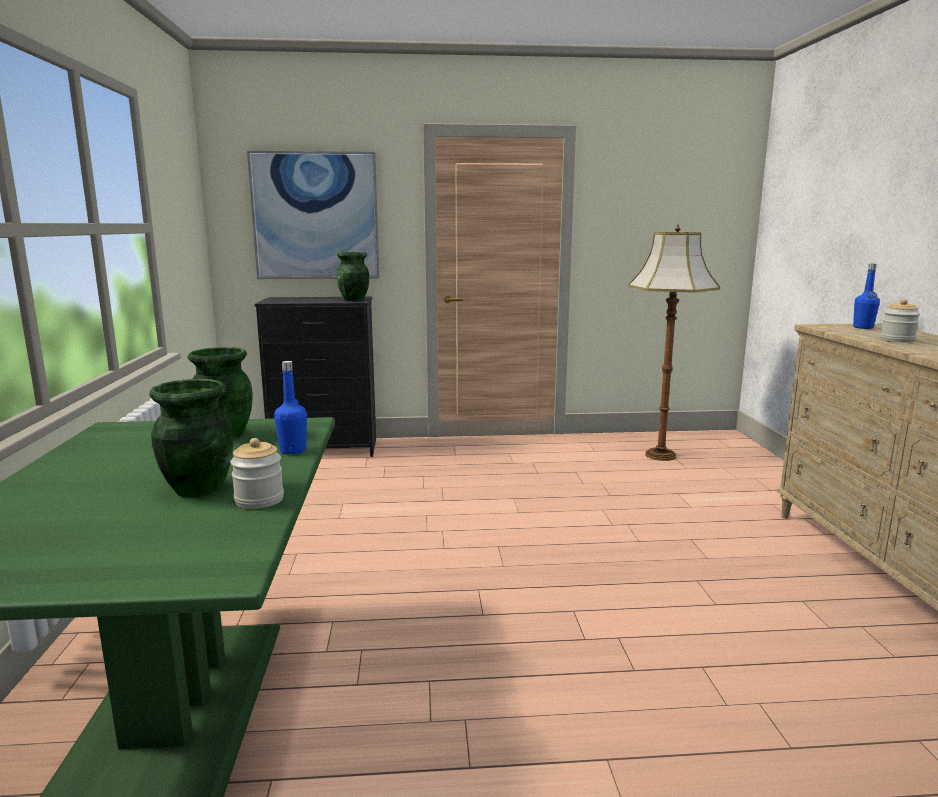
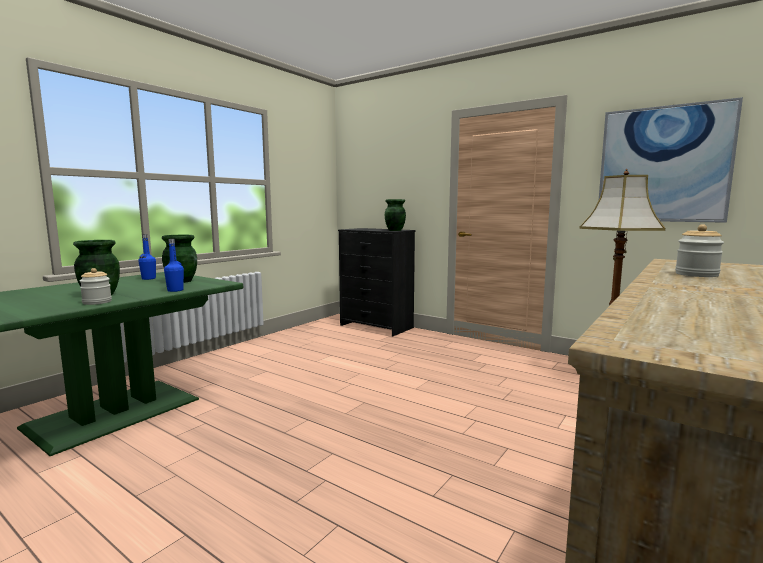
camera: 40 degrees right, 5 degrees down
picture [247,151,380,279] -> picture moved to [599,97,743,223]
blue bottle [853,264,880,329] -> blue bottle moved to [139,234,156,280]

